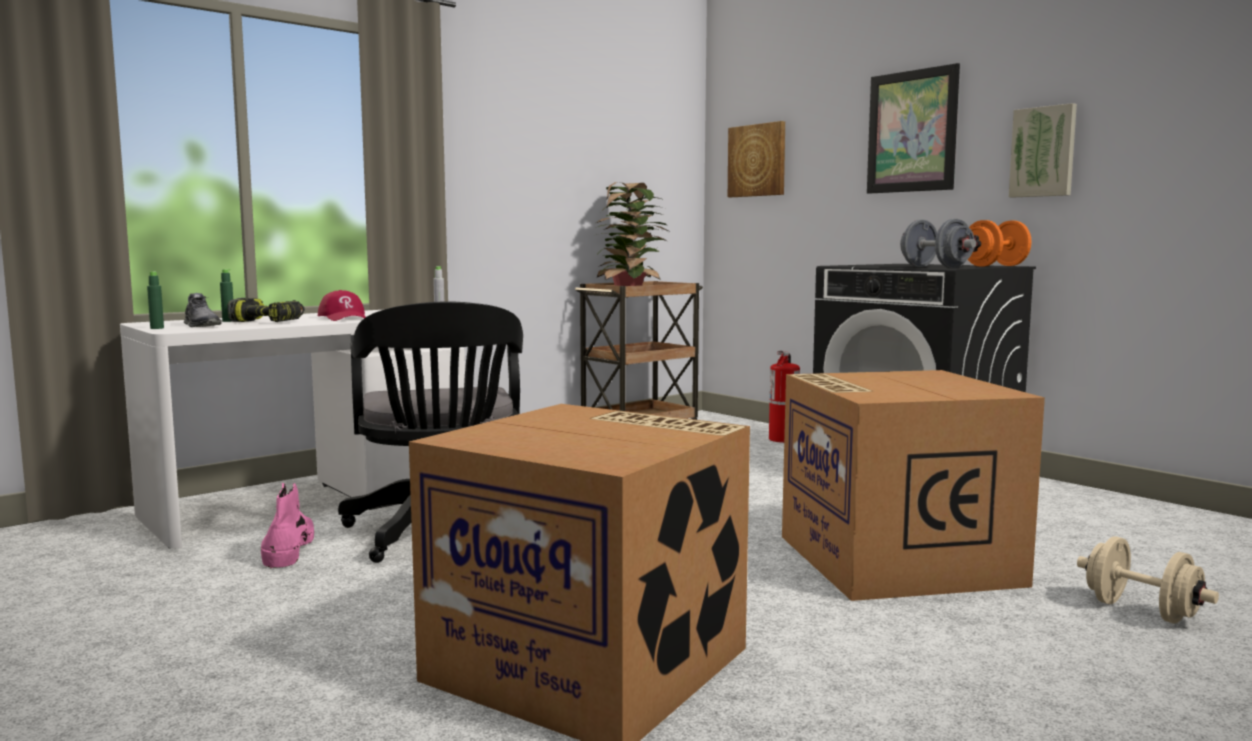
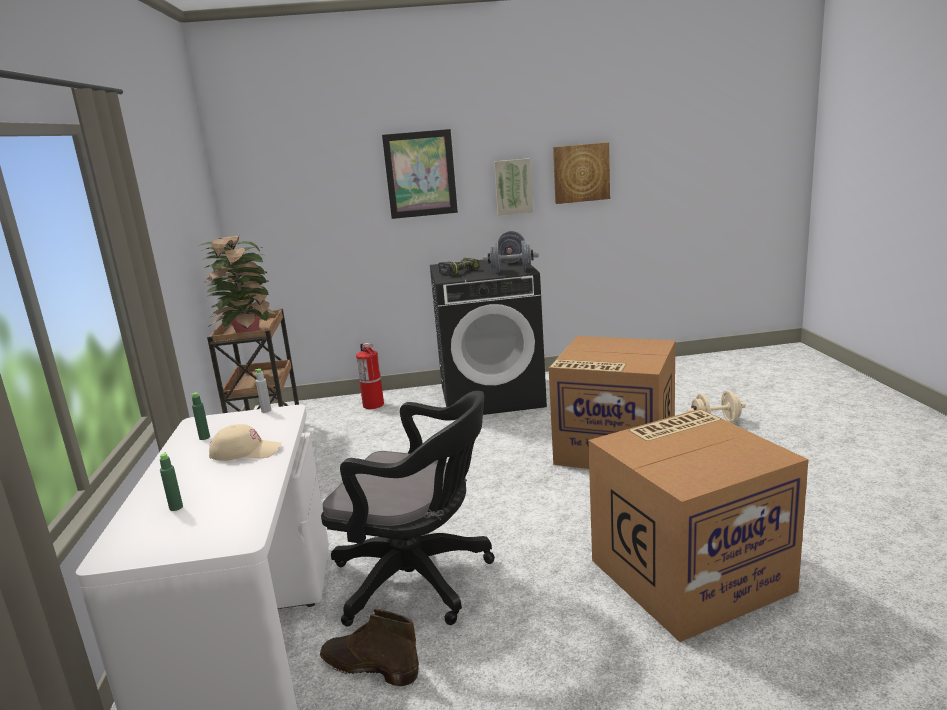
camera: 55 degrees left, 10 degrees up
green bottle [147,272,164,329] -> green bottle moved to [190,393,210,440]
grey shoe [184,293,222,327] -> none
power drill [227,298,305,322] -> power drill moved to [438,258,479,276]
pink boot [261,482,314,569] -> brown boot [320,609,419,686]
red cap [318,290,366,321] -> beige cap [209,424,282,461]
picture [728,121,785,197] -> picture moved to [553,142,610,204]
orange dumbbell [968,220,1031,267] -> grey dumbbell [498,231,525,263]

